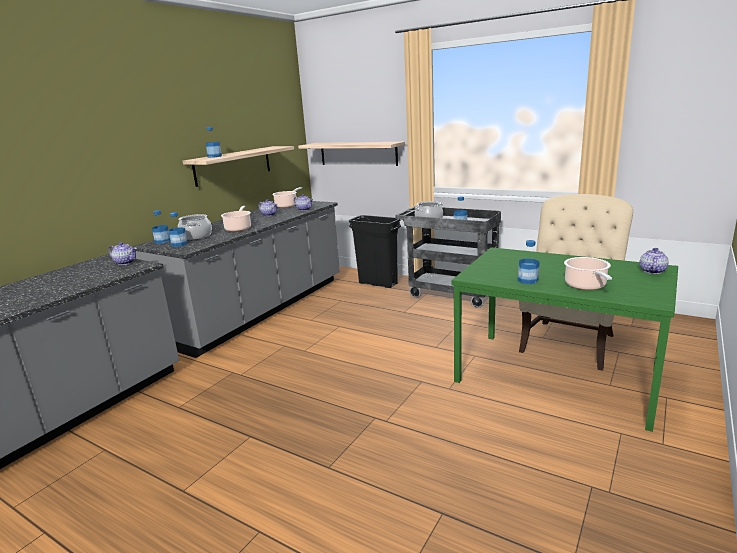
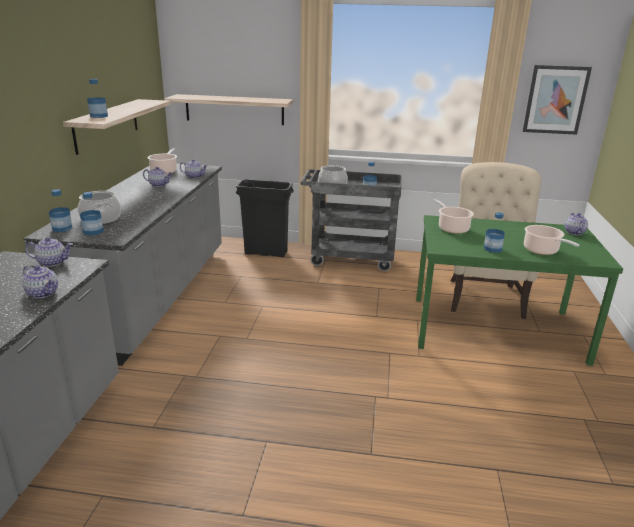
camera: 25 degrees left, 5 degrees up
cooking pot [221,206,251,232] -> cooking pot moved to [433,199,474,233]
none -> teapot [22,265,58,298]
none -> picture [523,65,592,135]

